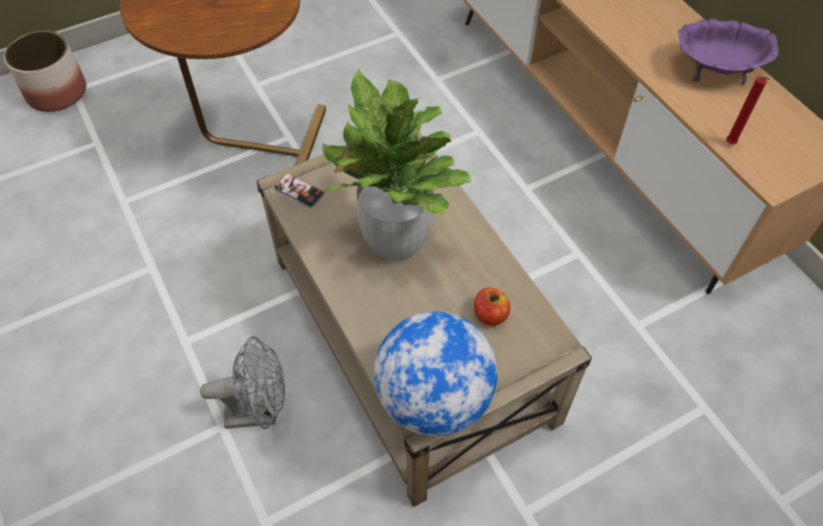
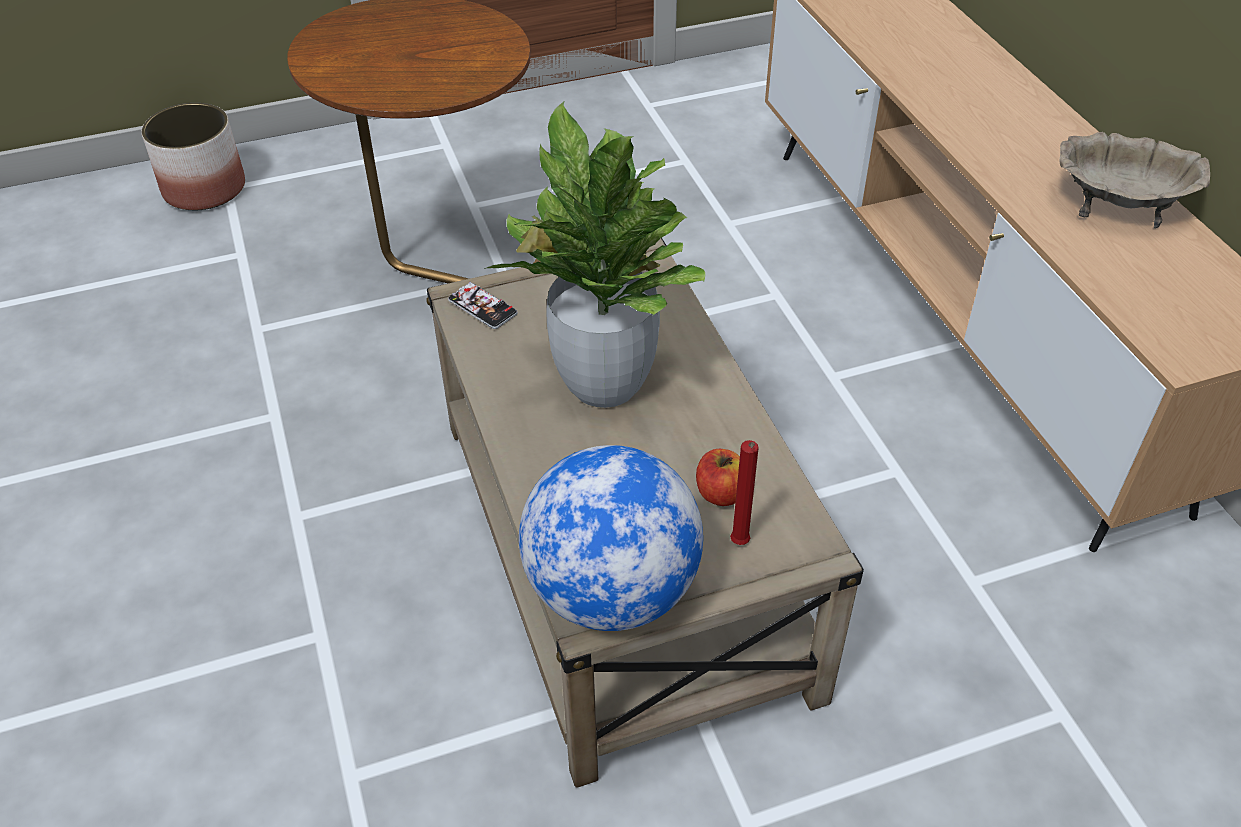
camera: 10 degrees right, 10 degrees down
grey fan [200,336,285,429] -> none
purple bowl [678,19,779,85] -> beige bowl [1060,132,1210,228]
red candle [726,77,770,144] -> red candle moved to [730,440,759,545]

